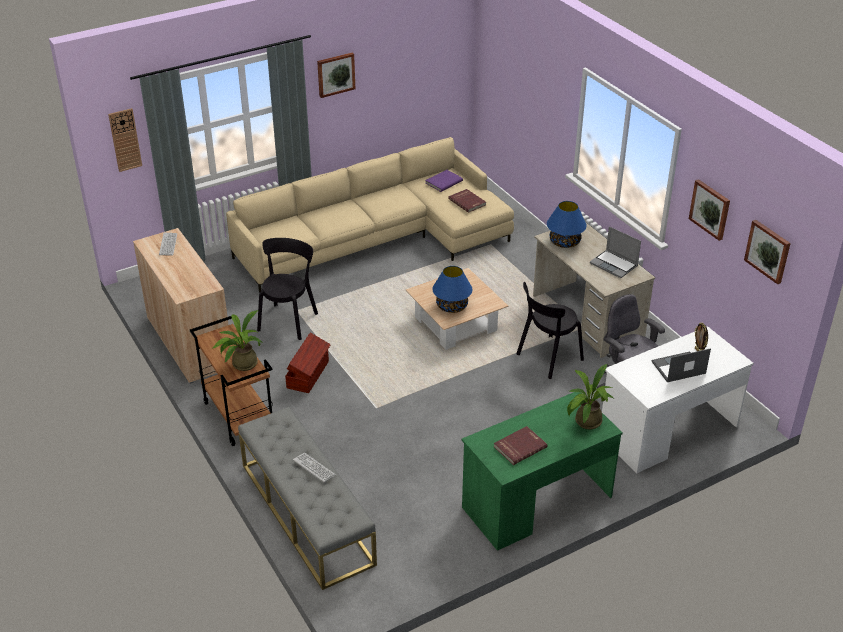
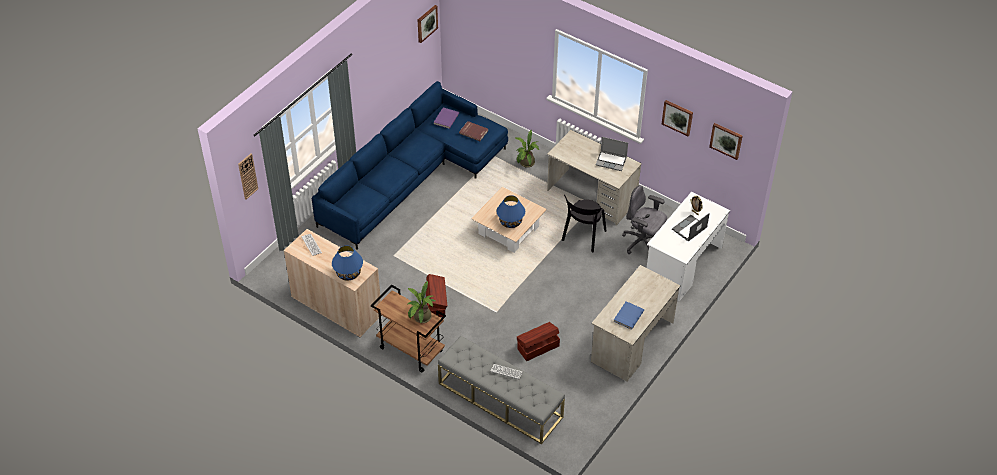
camera: 25 degrees left, 10 degrees up
beige sofa [226,137,514,292] -> blue sofa [312,81,508,249]
black chair [257,238,318,340] -> none
picture [317,52,356,98] -> picture moved to [418,5,438,43]
green desk [461,392,623,551] -> beige desk [591,265,681,382]
red book [494,426,547,465] -> blue book [613,301,644,330]
blue table lamp [547,201,587,248] -> blue table lamp moved to [332,245,363,281]
potted plant [567,364,613,430] -> potted plant moved to [515,130,539,168]
none -> brown storage box [517,322,560,361]

